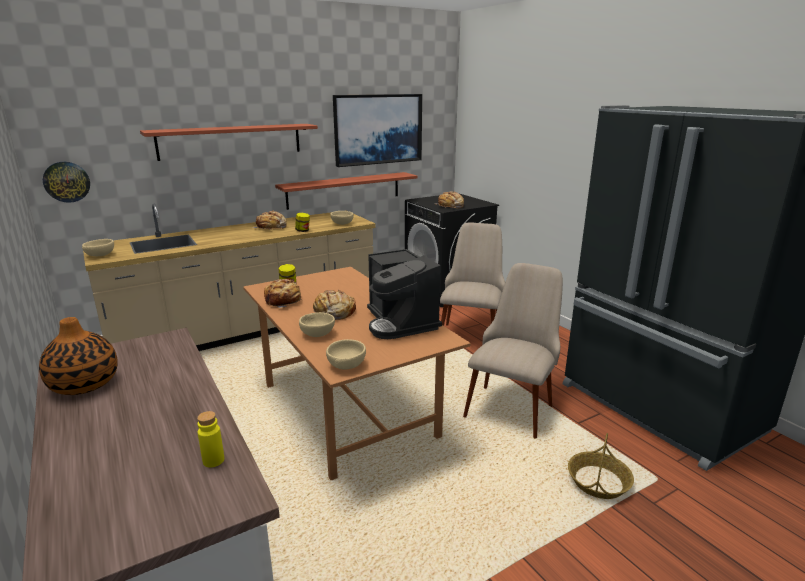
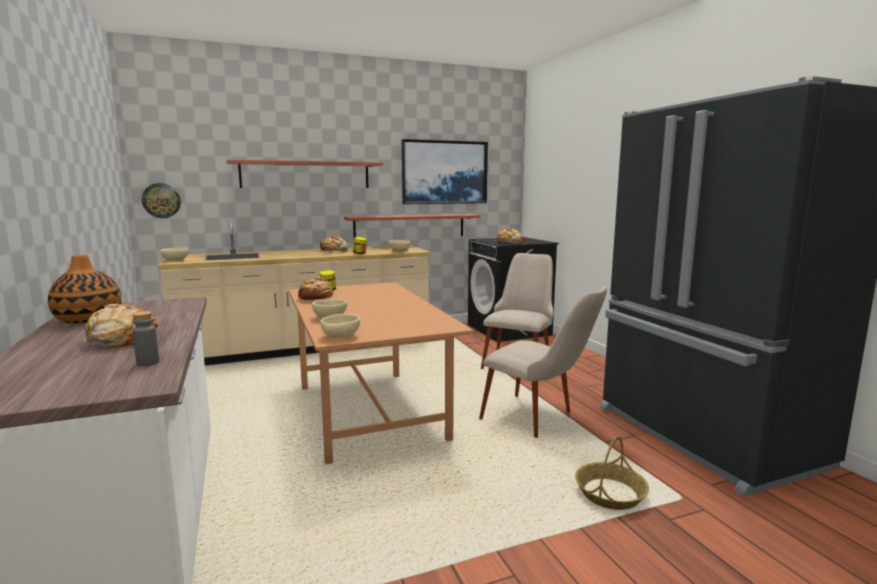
camera: 10 degrees right, 10 degrees down
yellow bottle [197,411,224,468] -> grey bottle [132,311,159,366]
bread [313,290,356,320] -> bread moved to [84,304,158,348]
coffee machine [367,249,442,339] -> none
beige chair [463,263,563,439] -> beige chair turned 90 degrees clockwise [479,286,607,438]

